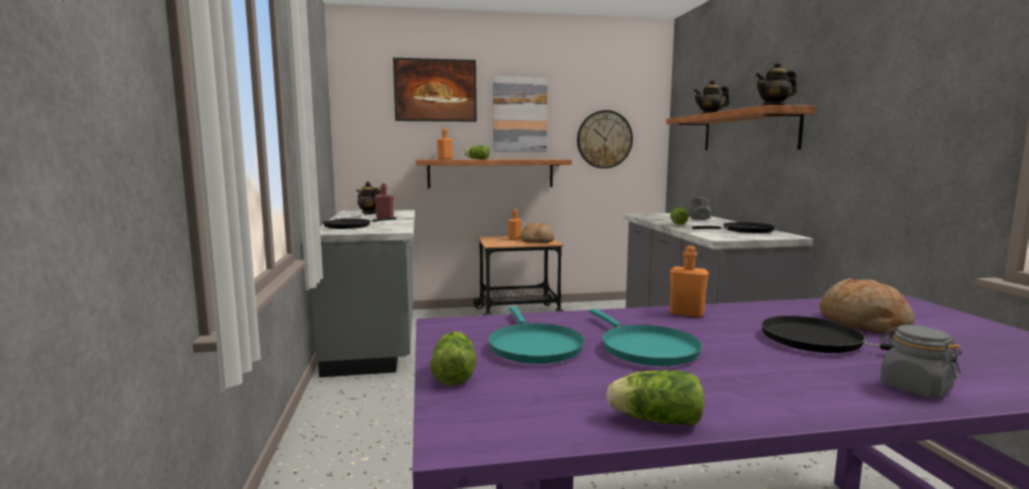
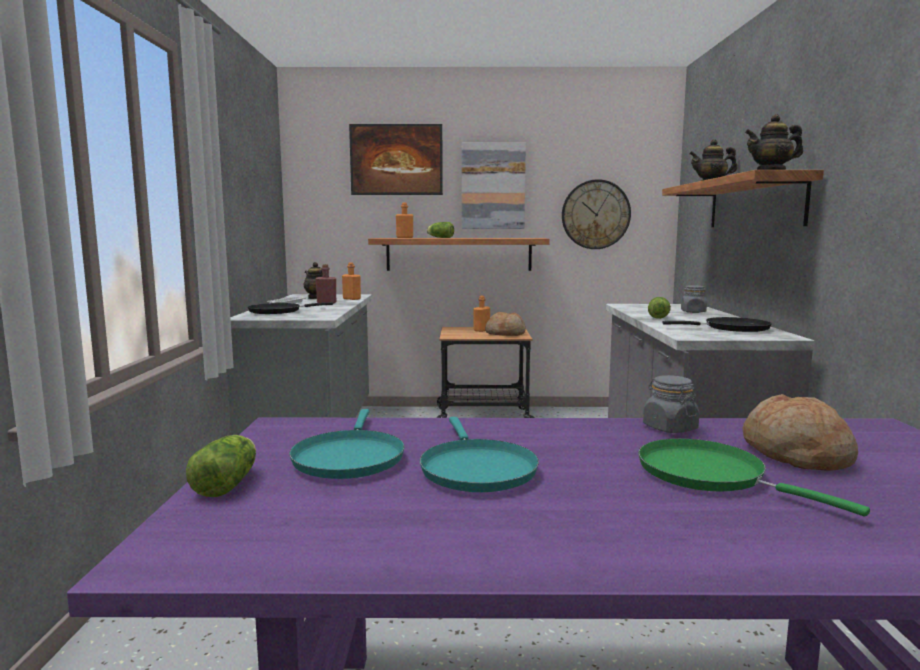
camera: 10 degrees right, 0 degrees up
lettuce [606,370,704,426] -> none
orange bottle [670,246,709,318] -> orange bottle moved to [342,262,361,300]
black frying pan [761,316,957,363] -> green frying pan [638,438,870,516]
grey jar [880,325,962,398] -> grey jar moved to [643,375,699,433]

